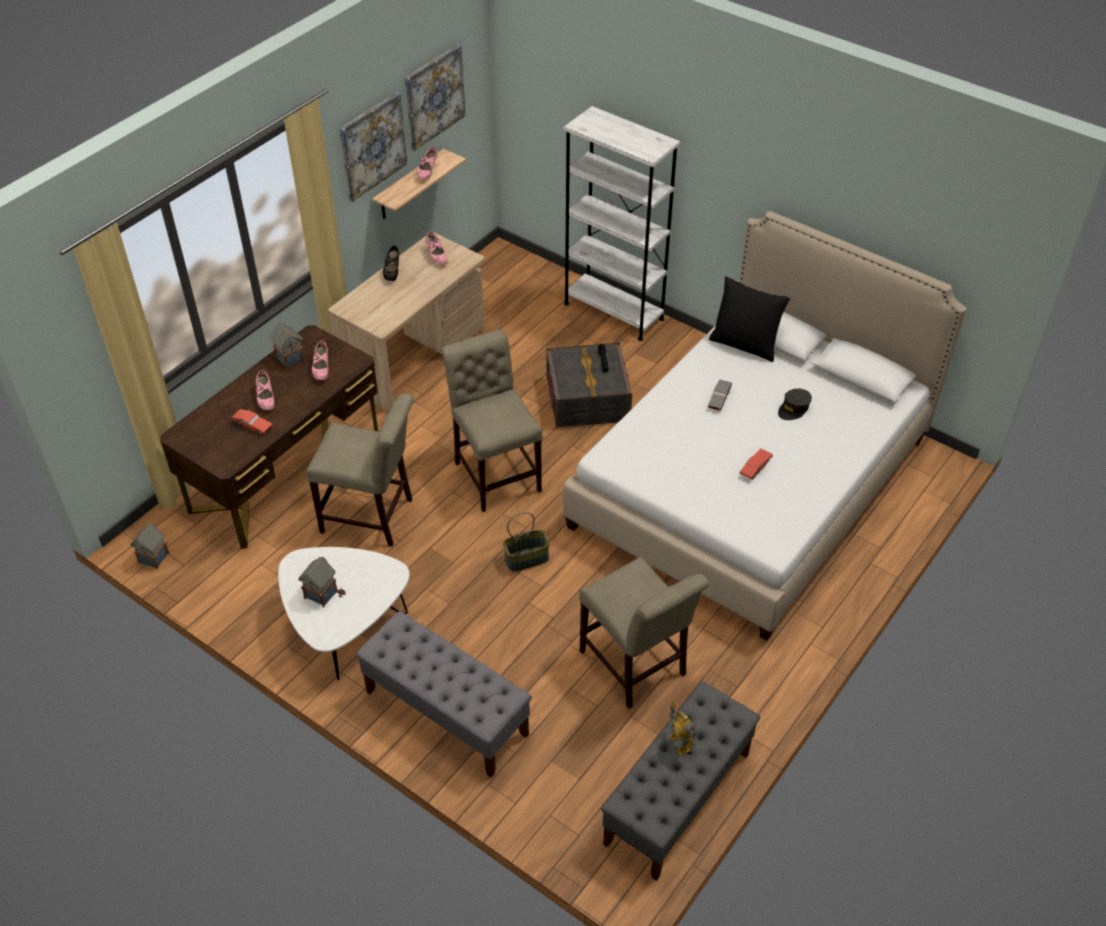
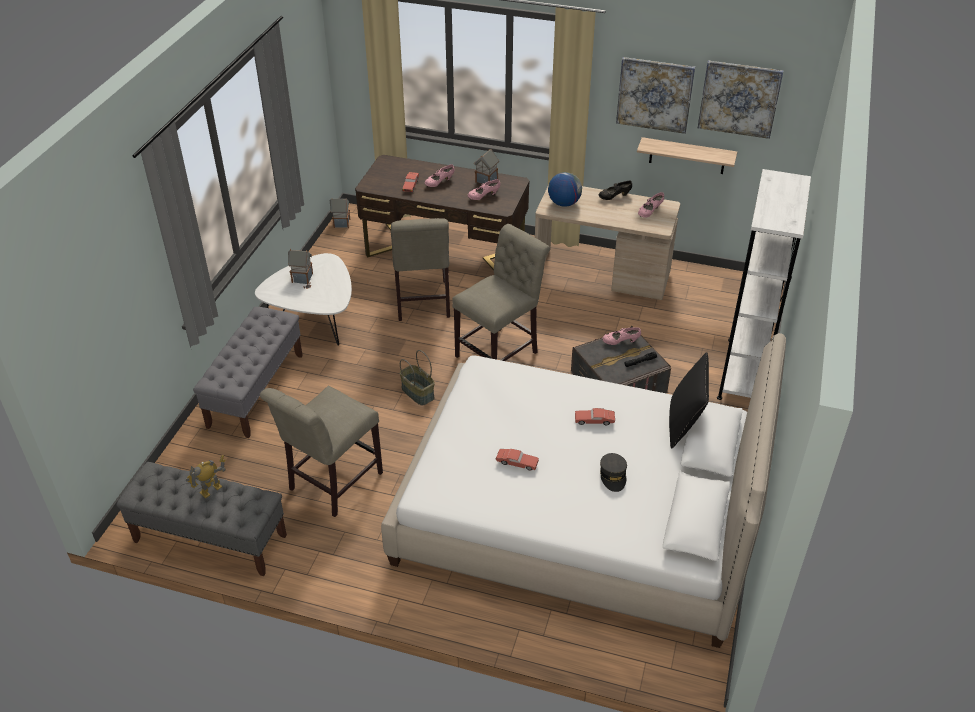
camera: 70 degrees right, 5 degrees down
pink shoe [416,147,438,180] -> pink shoe moved to [602,327,641,345]
grey toy car [708,380,732,411] -> red toy car [575,408,615,425]
grey cap [778,389,812,420] -> grey cap turned 120 degrees counterclockwise [600,453,627,492]
none -> globe [548,172,582,207]

